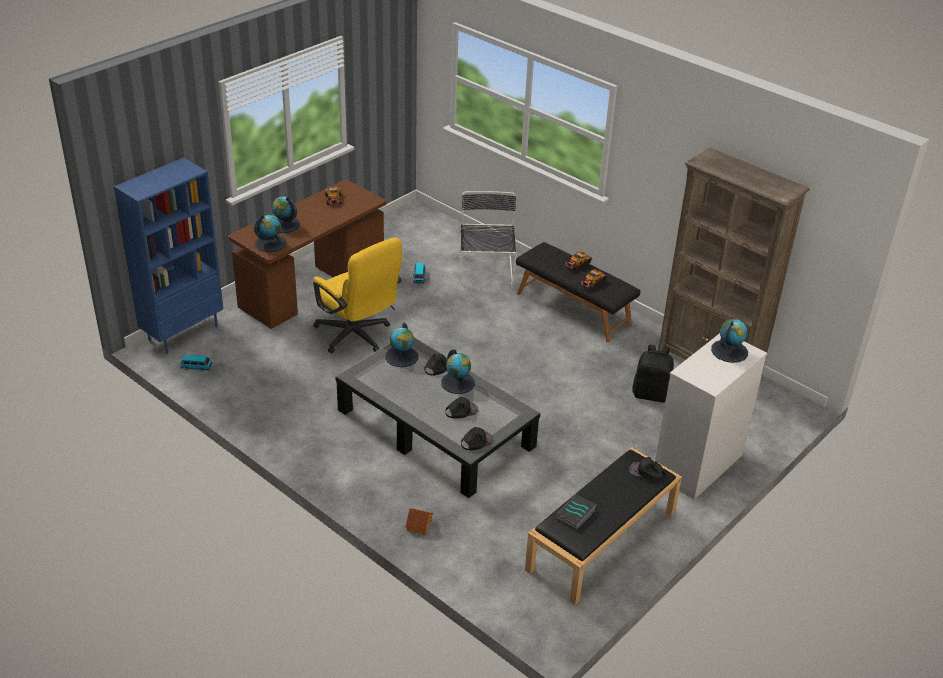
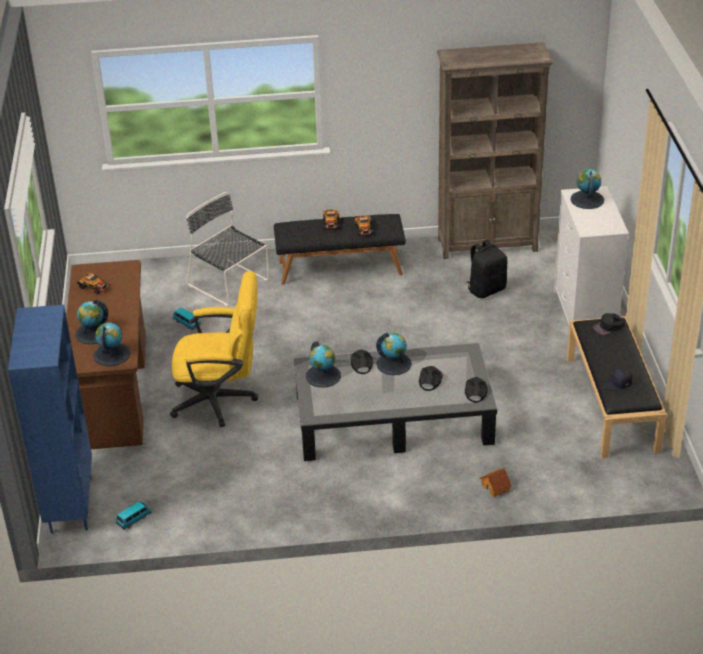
camera: 45 degrees left, 0 degrees up
book [556,494,596,530] -> black cap [602,368,632,391]

